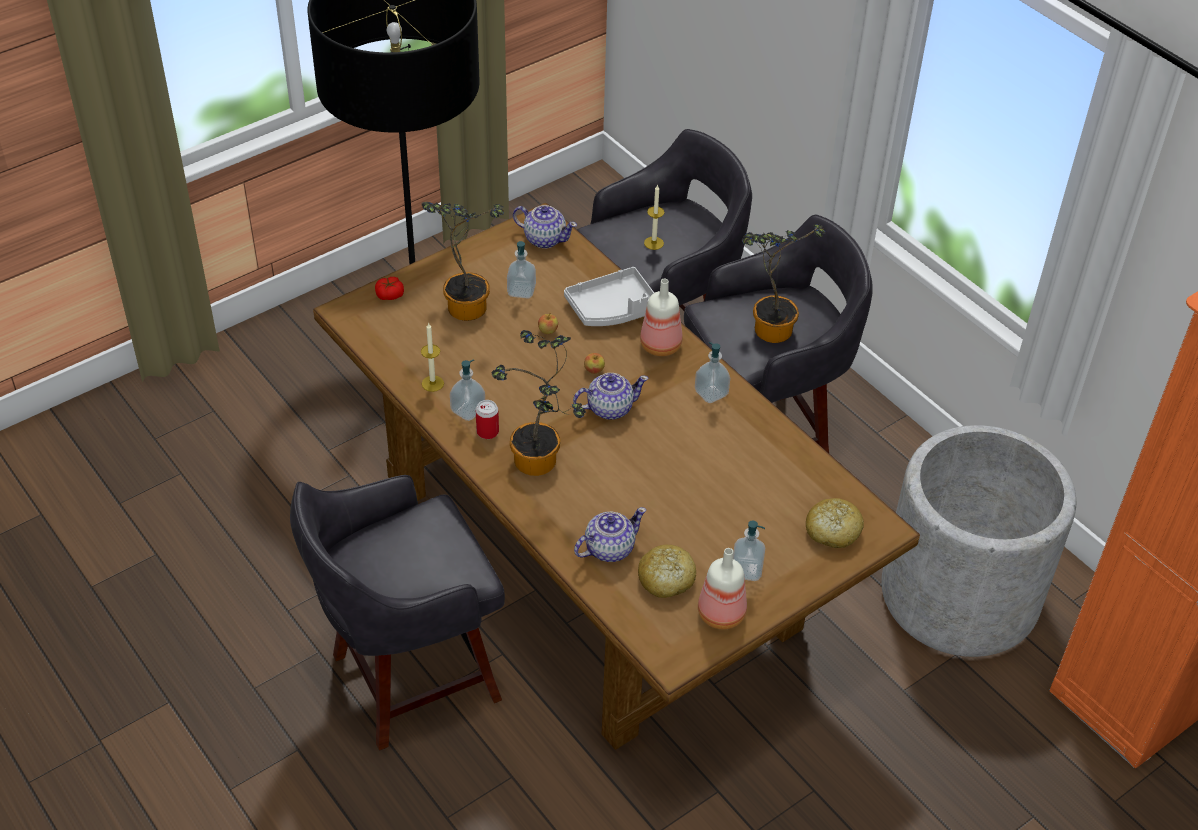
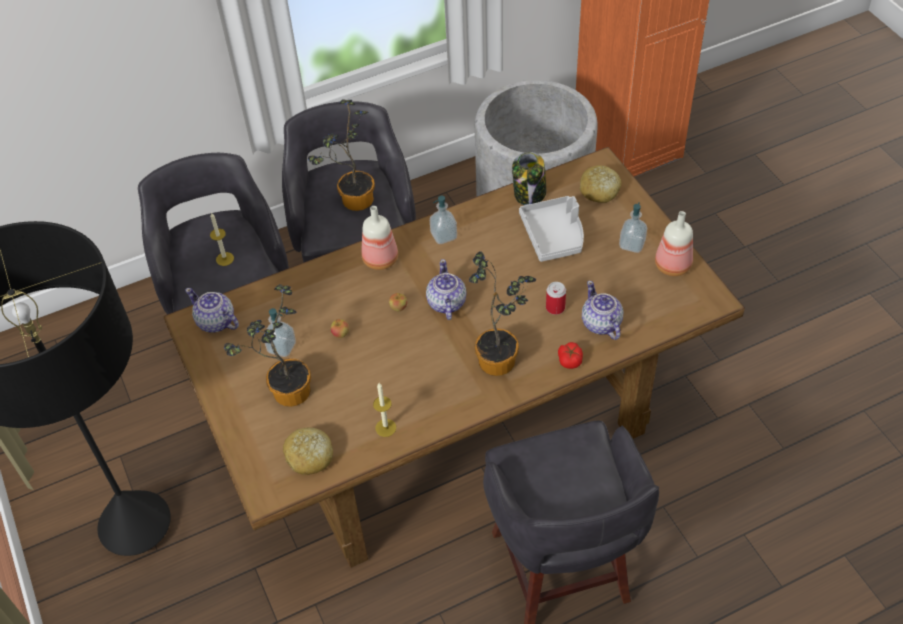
camera: 75 degrees left, 5 degrees up
tomato [375,277,404,300] -> tomato moved to [558,342,583,369]
soap dispenser [450,360,485,421] -> none
can [476,400,499,439] -> can moved to [546,282,566,315]
teapot [513,205,577,248] -> teapot turned 90 degrees counterclockwise [185,288,239,333]
grey tray [564,267,654,326] -> grey tray moved to [519,196,584,262]
bread [638,545,696,598] -> bread moved to [283,427,333,475]
none -> jar [512,152,546,205]

